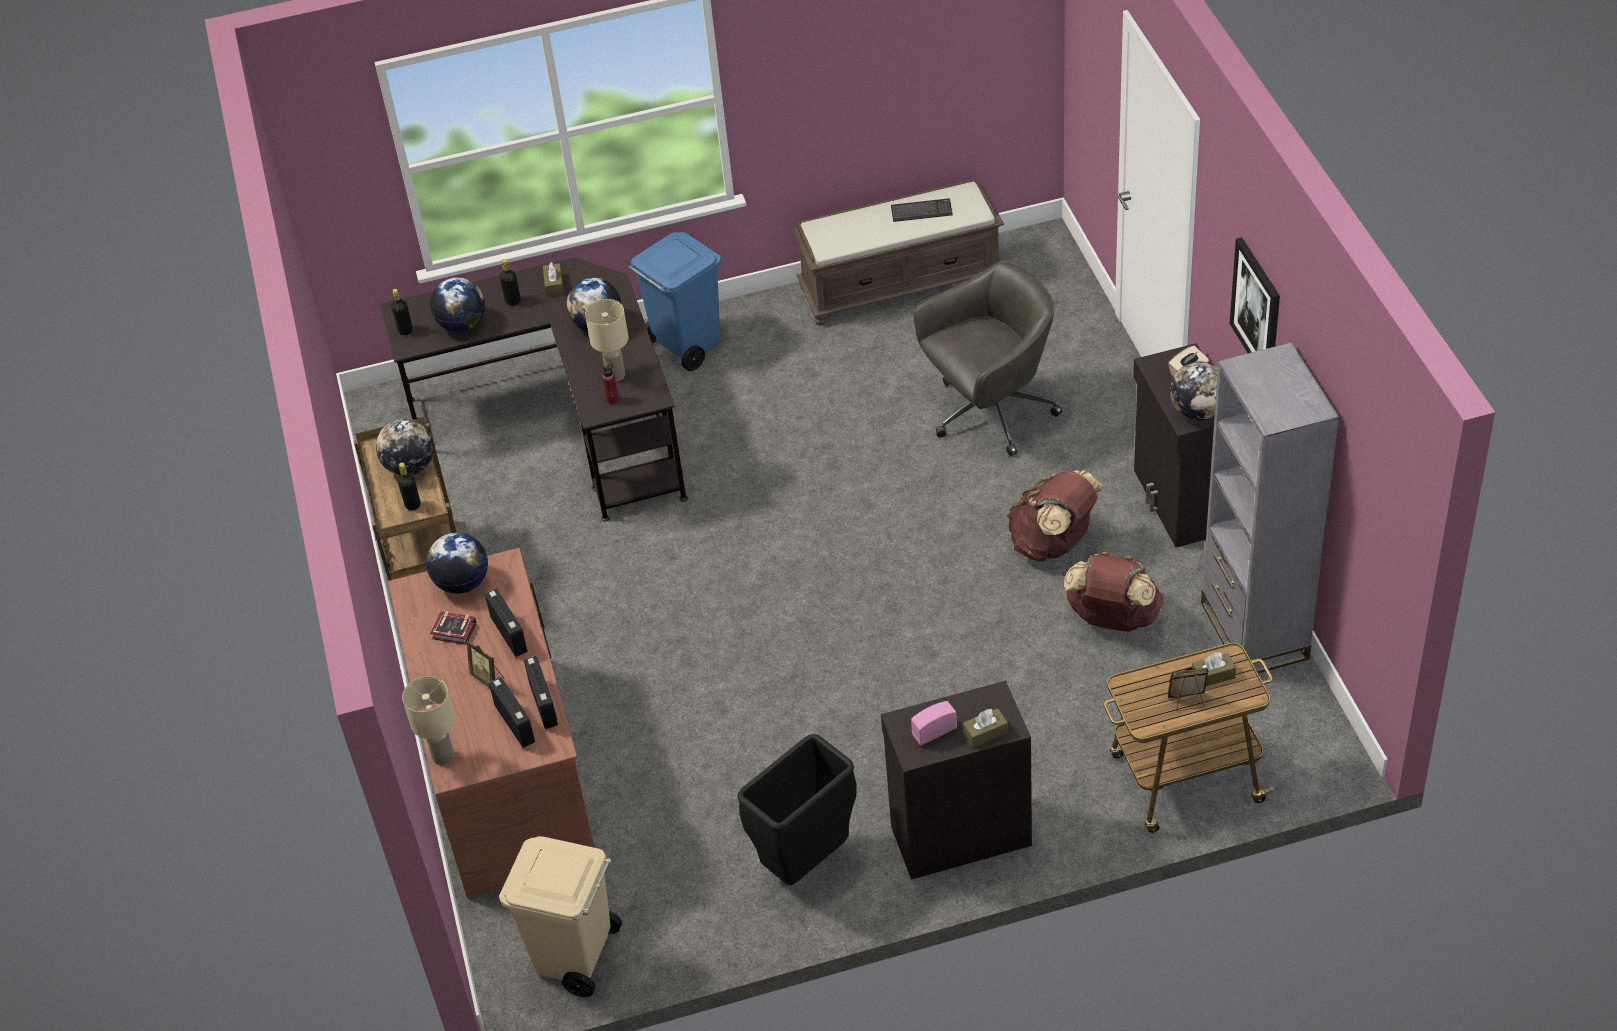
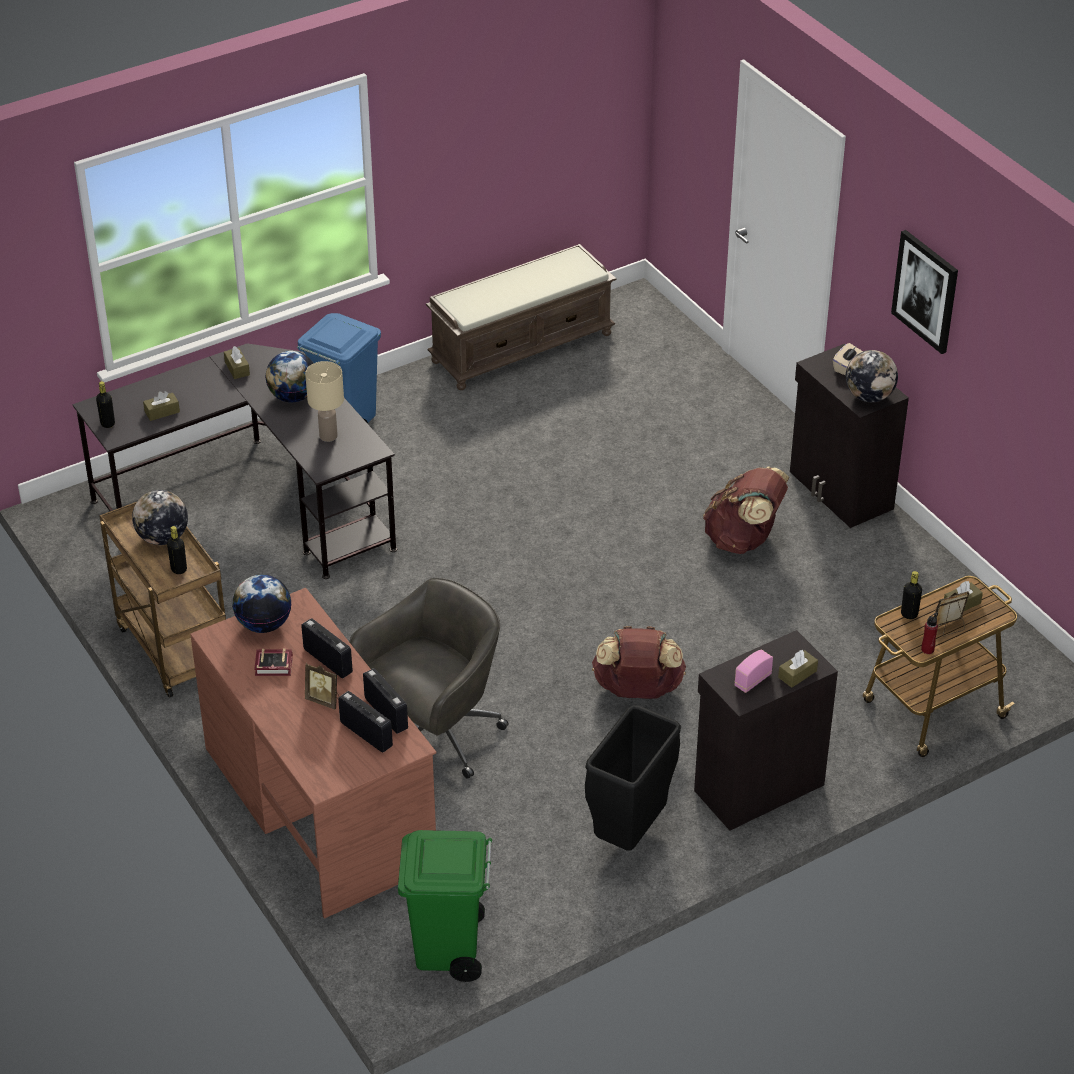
camera: 20 degrees left, 5 degrees down
beige table lamp [402,676,455,765] -> none
globe [430,277,485,332] -> brown tissue box [143,391,180,421]
beige trash can [499,836,622,997] -> green trash can [398,830,492,982]
black bottle [500,259,521,306] -> black bottle moved to [901,571,922,619]
red bottle [602,364,619,404] -> red bottle moved to [921,612,938,654]
keyboard [891,198,953,222] -> none
grey office chair [914,261,1062,456] -> grey office chair moved to [349,578,509,779]
brown backpack [1064,552,1164,632] -> brown backpack moved to [592,626,686,699]
grey bookcase [1201,342,1339,673] -> none

